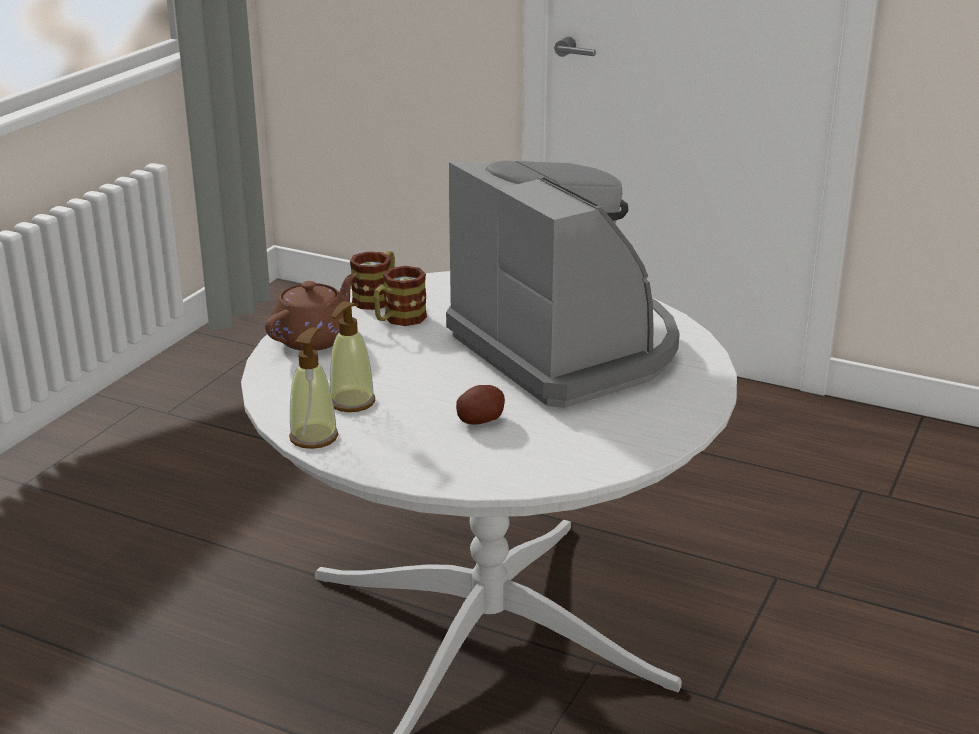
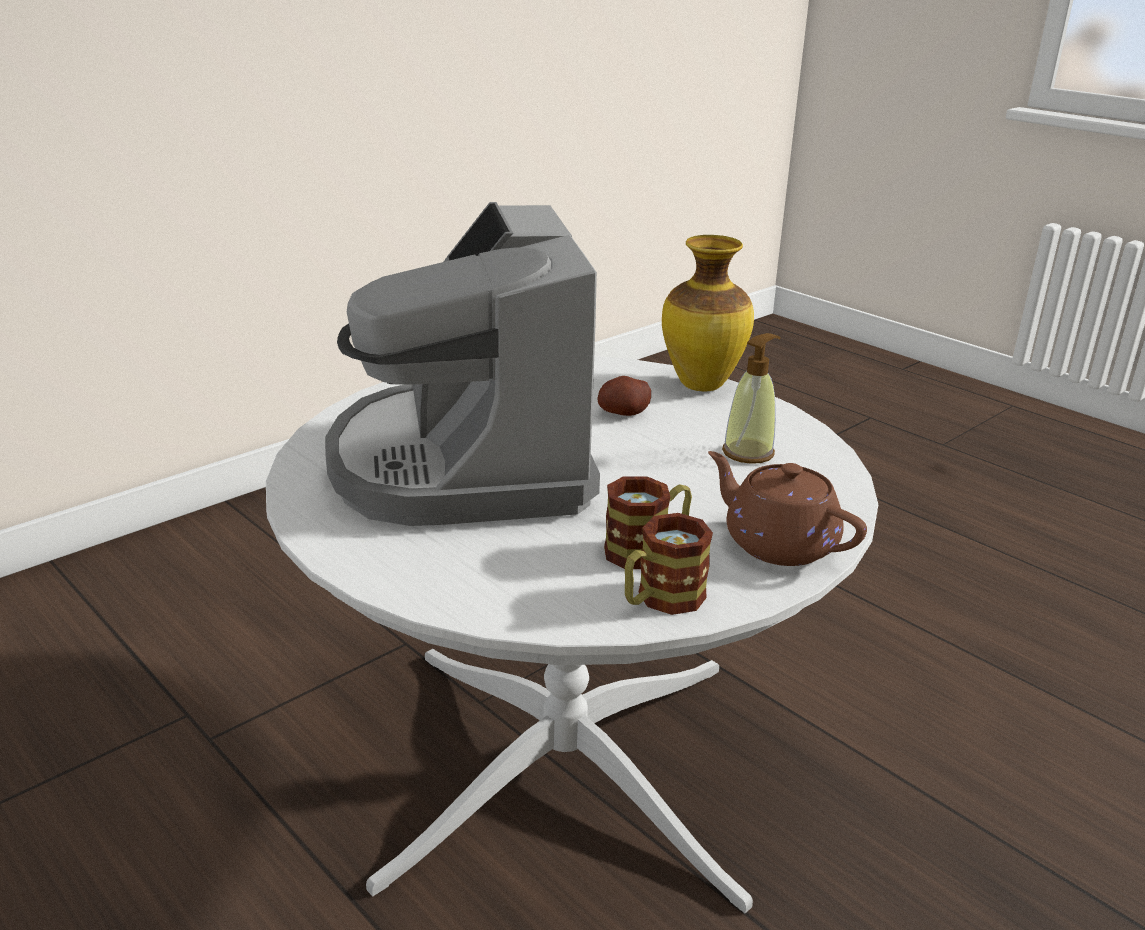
camera: 160 degrees left, 0 degrees up
brown teapot [265,273,356,351] -> brown teapot turned 75 degrees clockwise [708,451,867,566]
soap dispenser [289,327,338,449] -> none
none -> vase [662,235,754,391]

